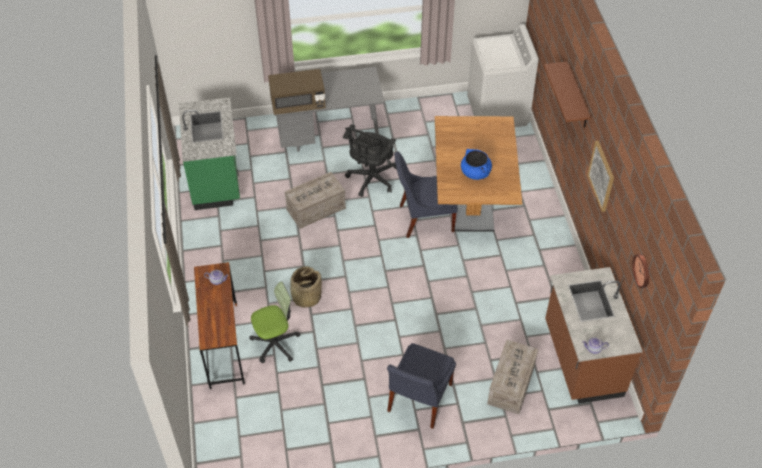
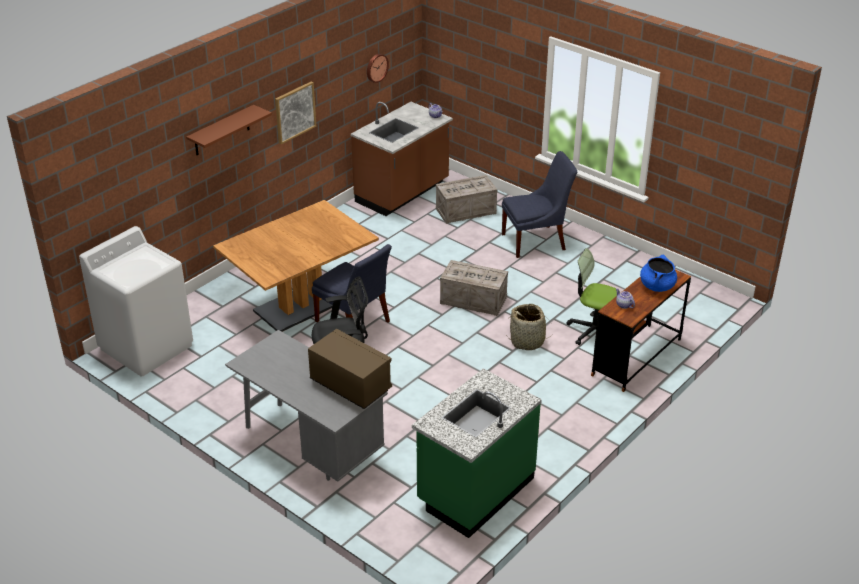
camera: 130 degrees left, 15 degrees down
crate [285,172,346,229] -> crate moved to [440,260,508,316]
blue cooking pot [461,149,492,180] -> blue cooking pot moved to [640,255,677,292]

